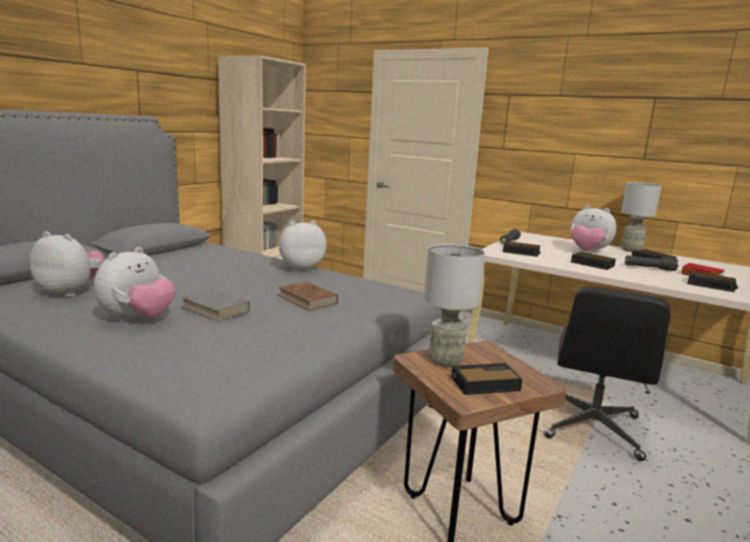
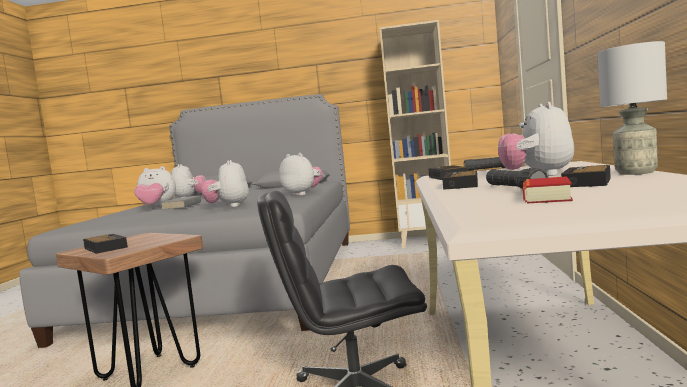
camera: 65 degrees right, 10 degrees down
brown book [279,282,338,311] -> plush toy [201,160,249,207]
grey table lamp [424,243,485,367] -> none
alarm clock [687,271,738,292] -> none

